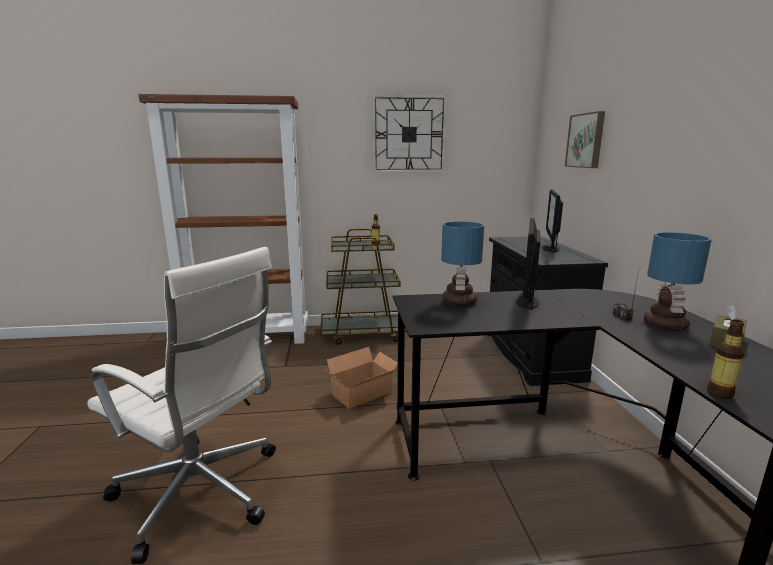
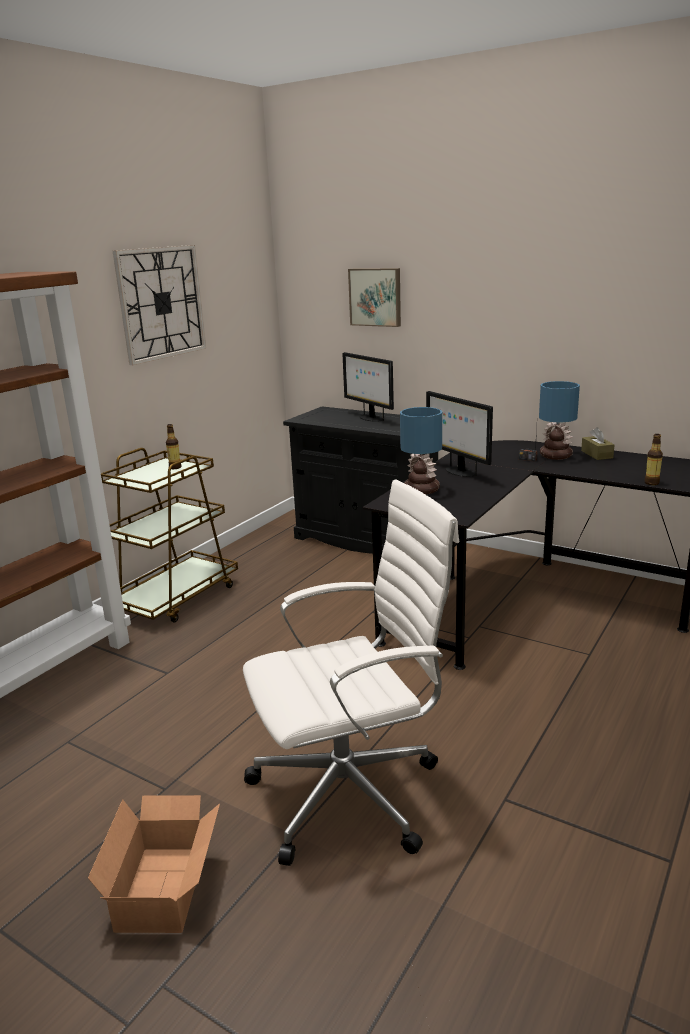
camera: 50 degrees left, 5 degrees up
cardboard box [325,347,398,409] -> cardboard box moved to [88,795,220,933]

